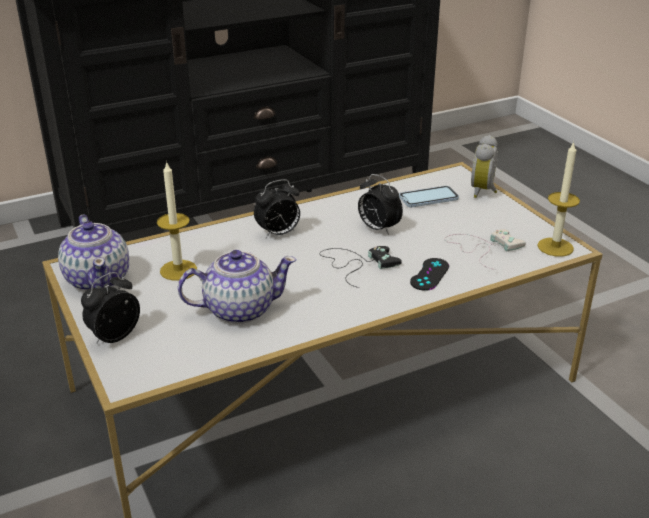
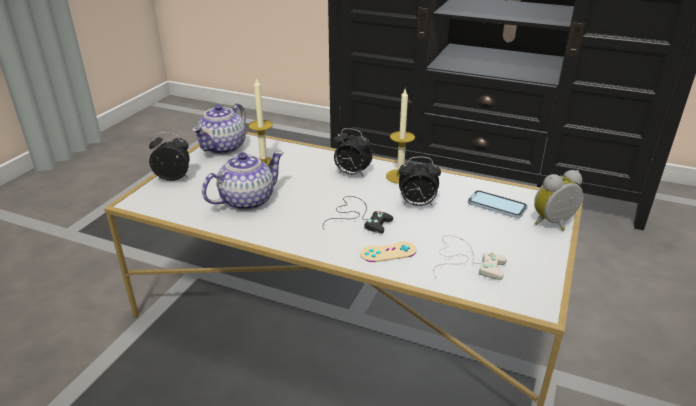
camera: 50 degrees right, 0 degrees up
teapot [178,250,297,324] -> teapot turned 75 degrees counterclockwise [202,151,284,211]
alarm clock [358,174,403,235] -> alarm clock turned 90 degrees counterclockwise [399,157,441,206]
black game controller [410,258,449,291] -> beige game controller [360,241,416,262]
candle [537,142,580,257] -> candle moved to [386,89,415,184]

